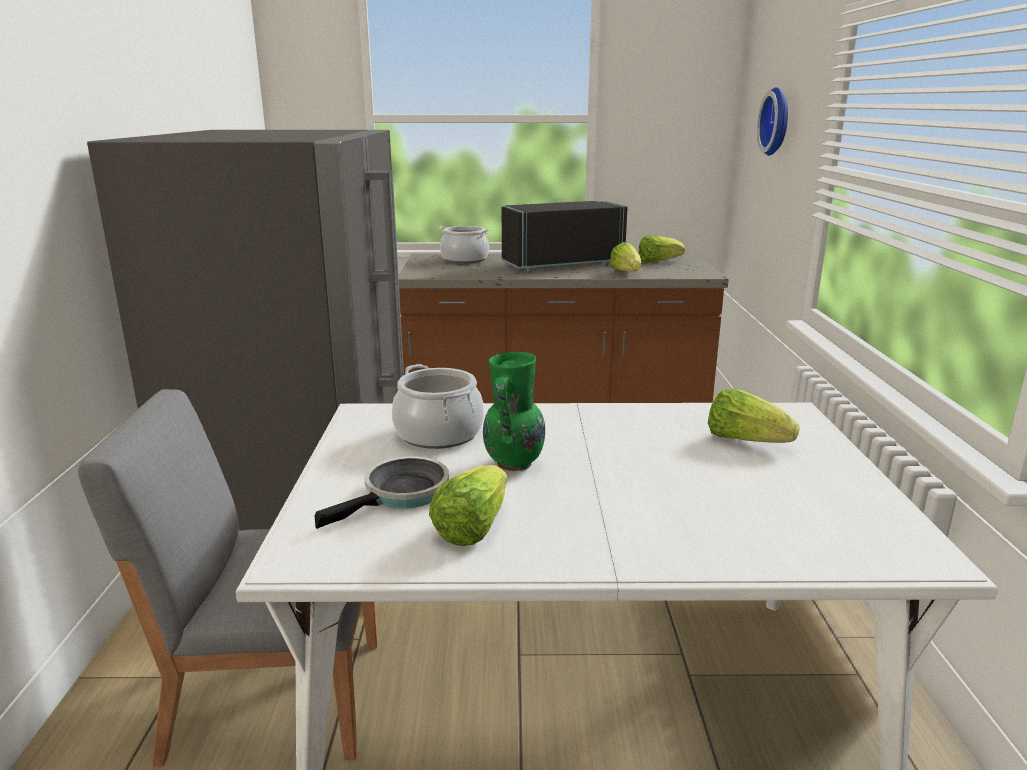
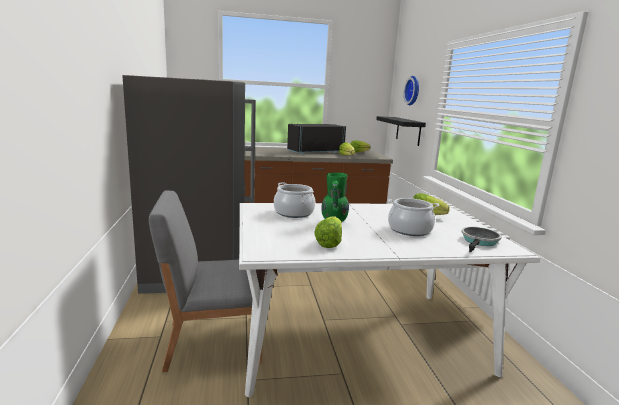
camera: 10 degrees left, 5 degrees down
frying pan [314,456,449,529] -> frying pan moved to [462,227,502,253]
cooking pot [438,226,491,264] -> cooking pot moved to [388,198,439,236]
none -> black shelf [376,116,426,146]

